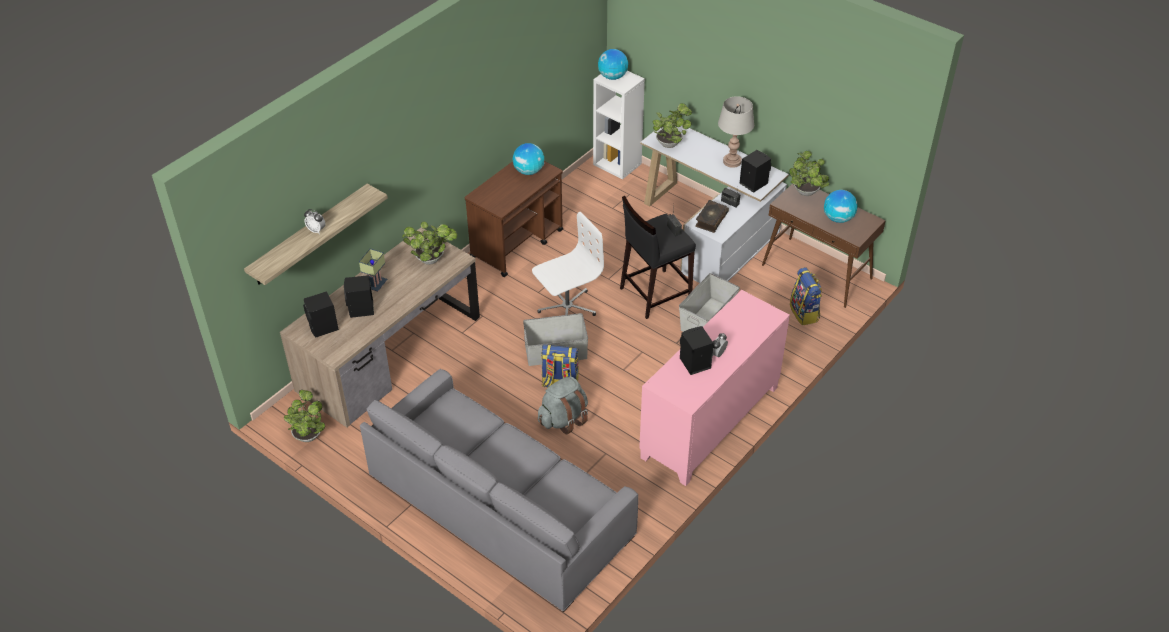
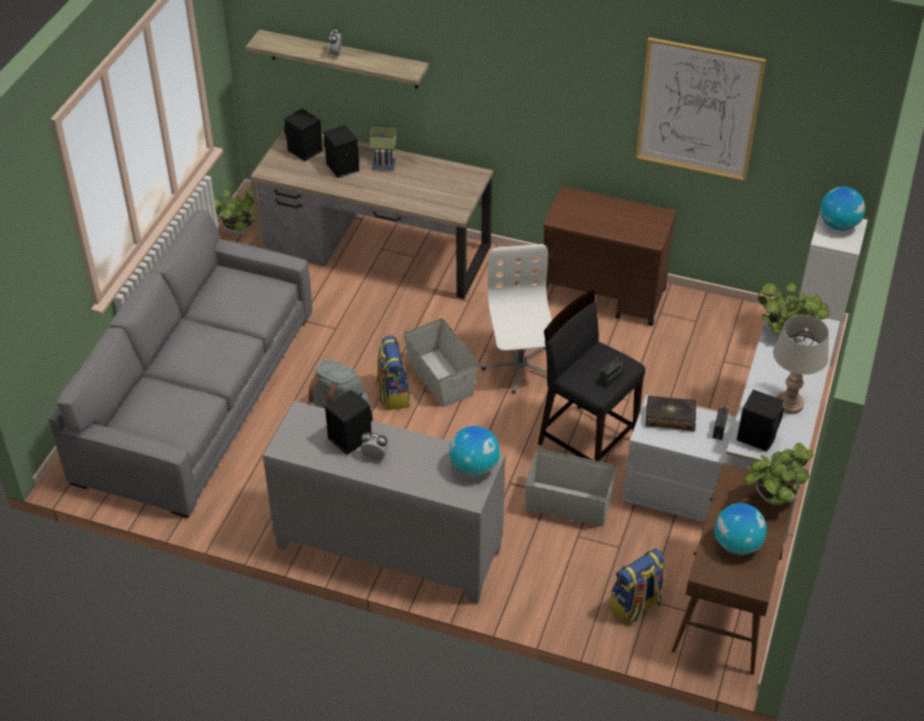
camera: 70 degrees right, 0 degrees up
potted plant [402,221,458,265] -> none
globe [513,143,544,175] -> globe moved to [450,426,500,476]
white office chair [532,212,604,316] -> white office chair turned 135 degrees counterclockwise [481,244,552,394]
pink cabinet [639,290,790,486] -> grey cabinet [263,401,505,604]
none -> picture [636,37,766,181]

